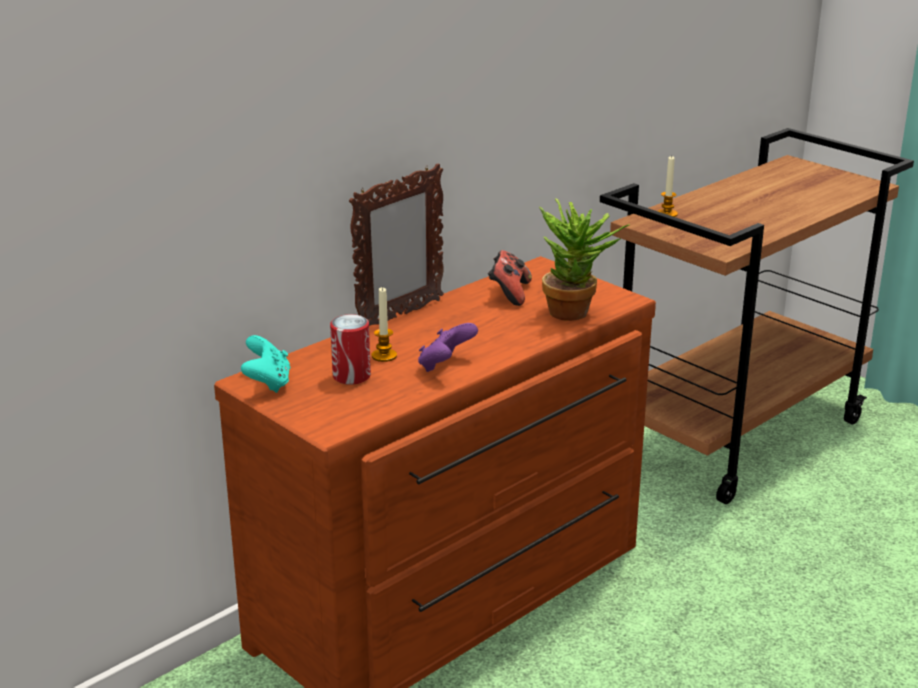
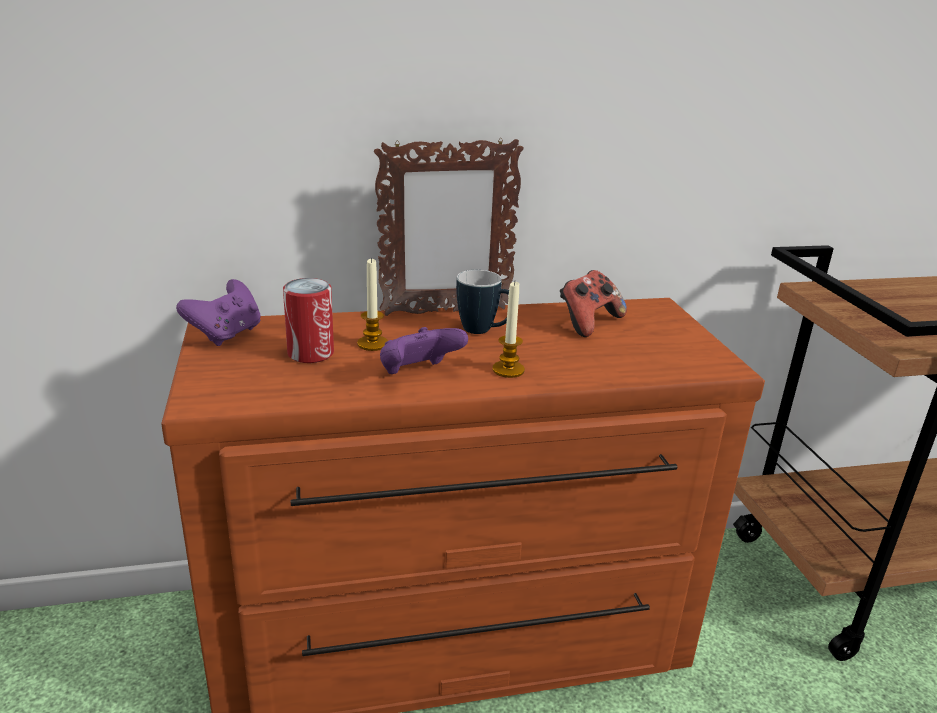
camera: 30 degrees right, 0 degrees up
turquoise game controller [241,335,290,393] -> purple game controller [176,279,261,346]
potted plant [539,198,630,321] -> none
candle [658,156,678,217] -> candle moved to [492,282,525,378]
none -> mug [456,270,509,334]

